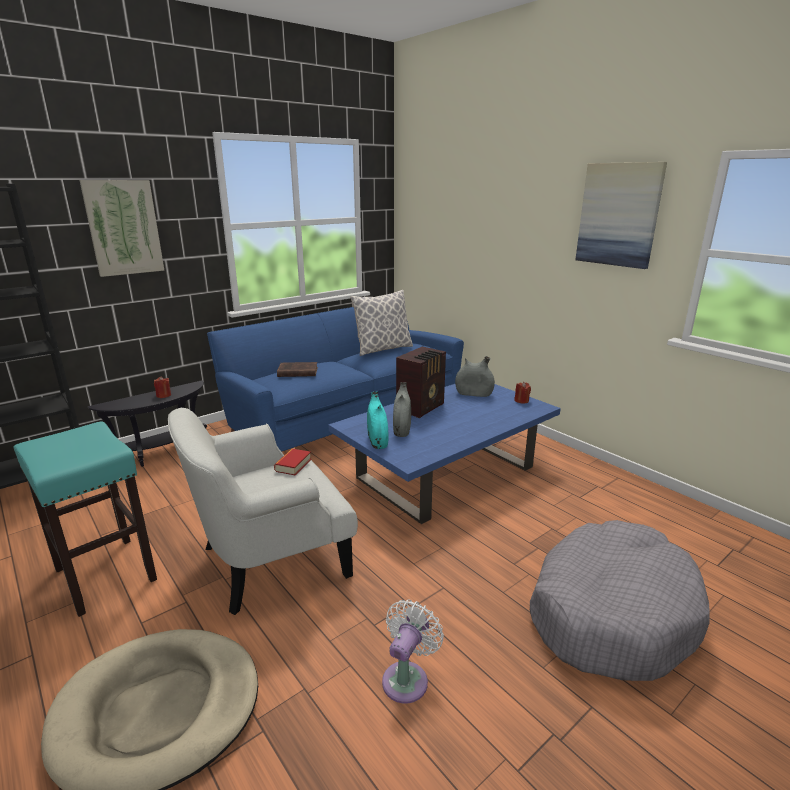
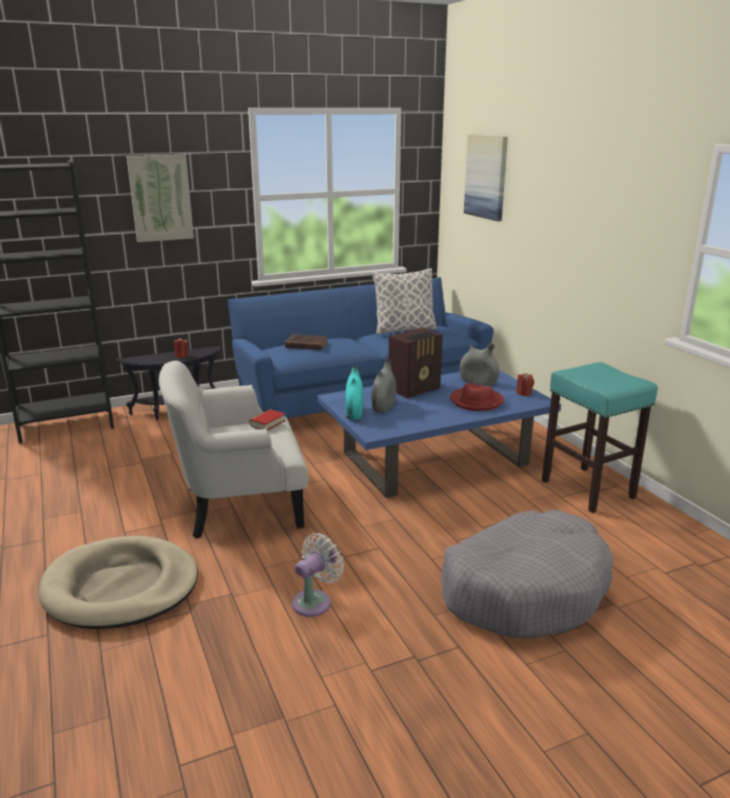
camera: 15 degrees right, 0 degrees up
turquoise stool [14,421,157,617] -> turquoise stool moved to [542,362,658,513]
picture [575,162,667,269] -> picture moved to [464,135,508,221]
none -> red hat [450,383,504,411]

